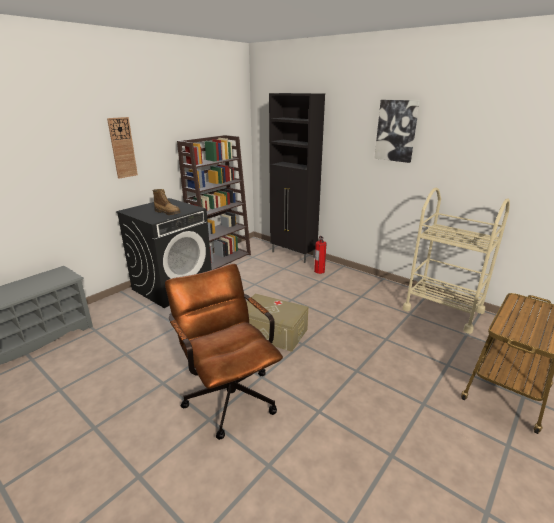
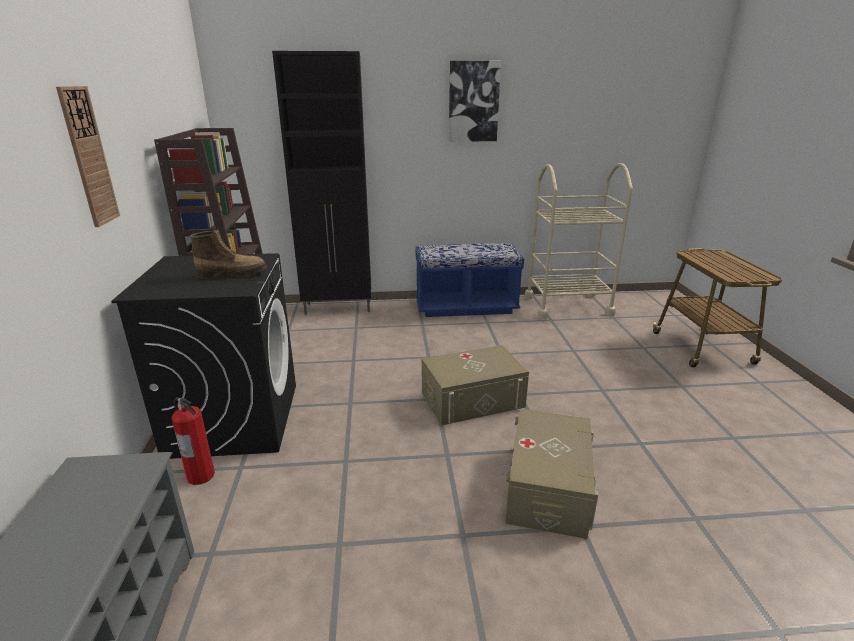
camera: 45 degrees left, 0 degrees up
brown office chair [165,264,283,440] -> beige storage box [505,409,598,539]
fire extinguisher [314,236,326,274] -> fire extinguisher moved to [171,397,215,485]
none -> blue bench [415,243,524,317]

